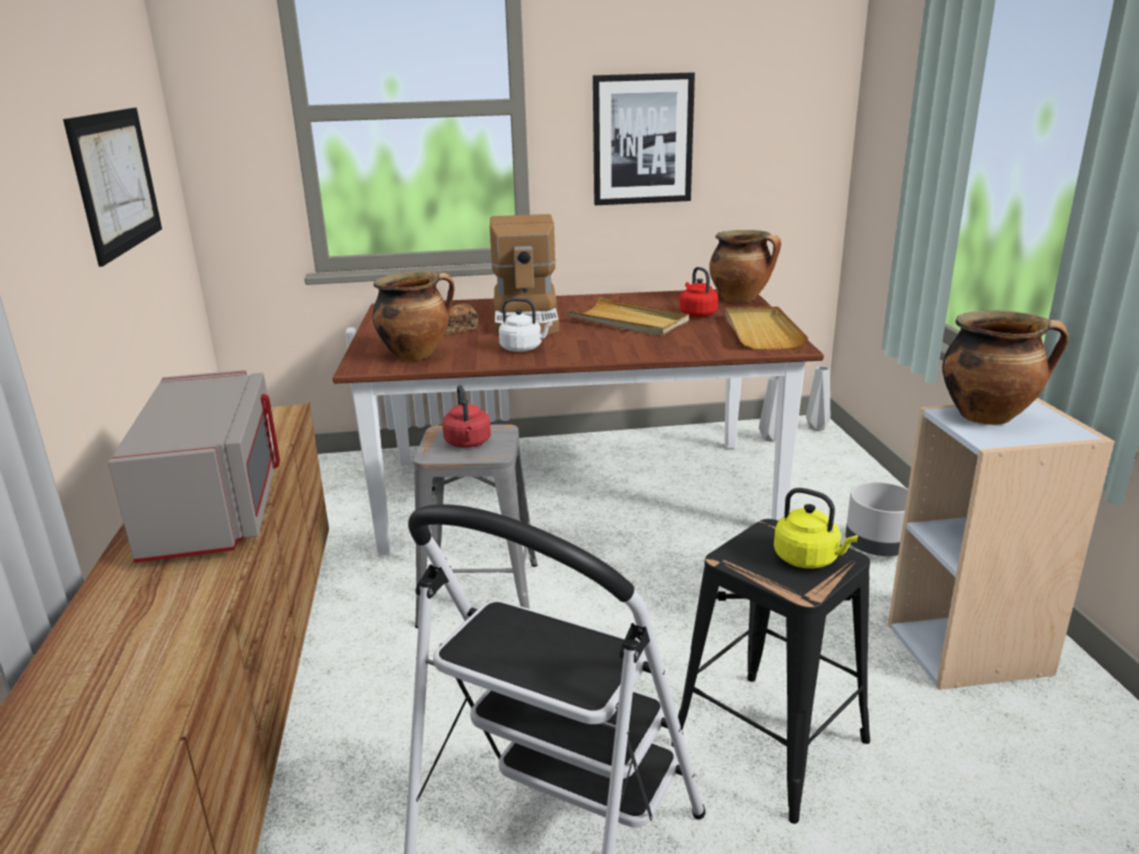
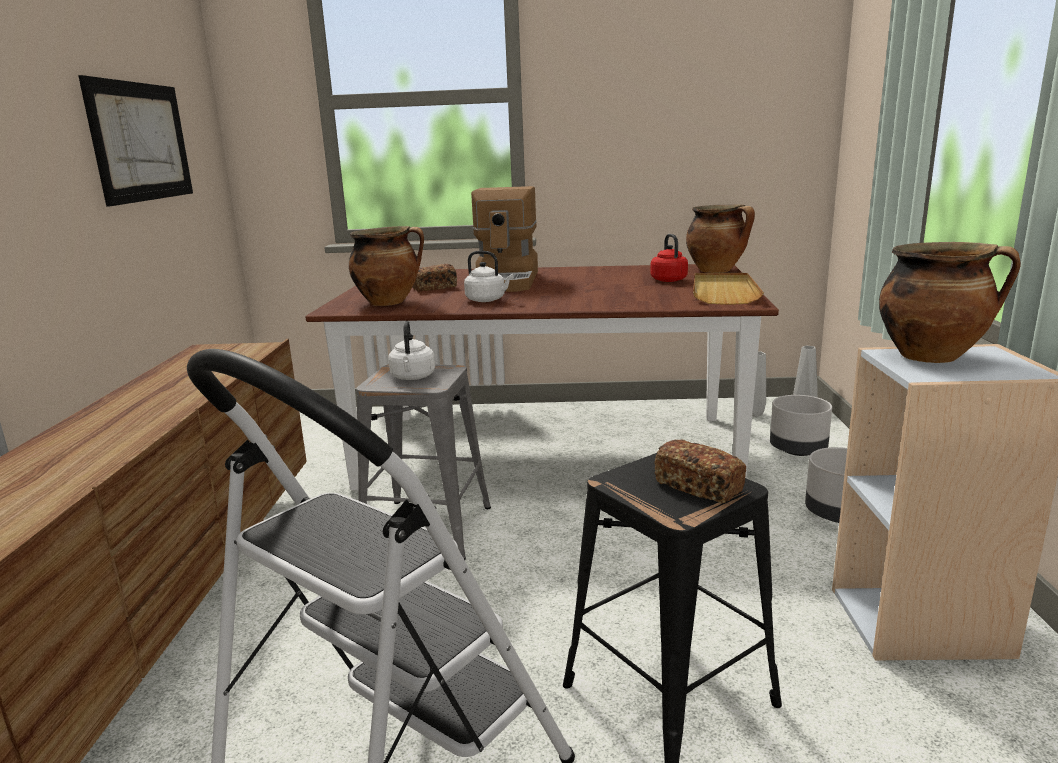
camera: 10 degrees right, 5 degrees down
grey microwave [108,370,280,563] -> none
red kettle [442,385,491,448] -> white kettle [388,321,435,380]
beige tray [566,297,689,336] -> none
picture [593,72,695,205] -> none
yellow kettle [774,488,858,569] -> bread [654,439,746,503]
none -> grey planter [770,395,832,456]

